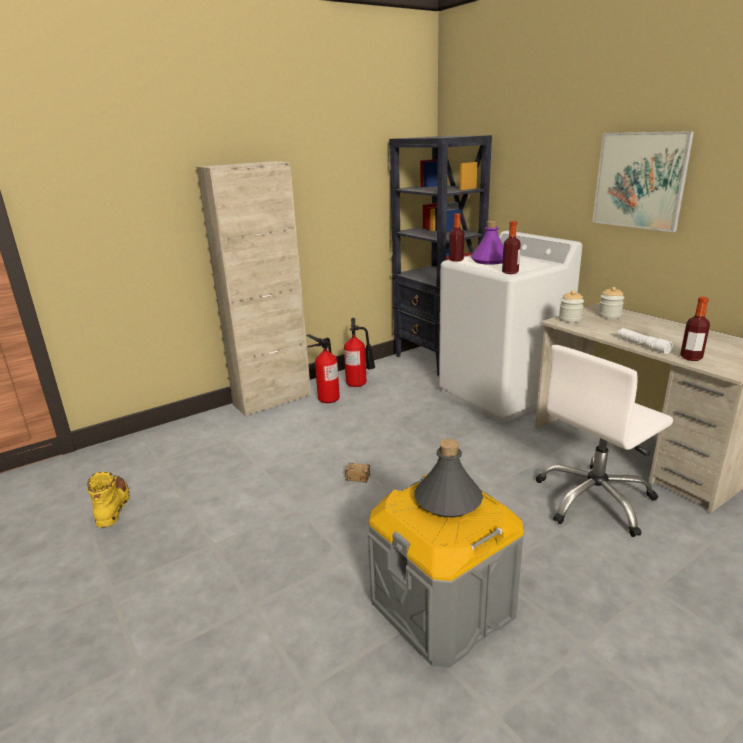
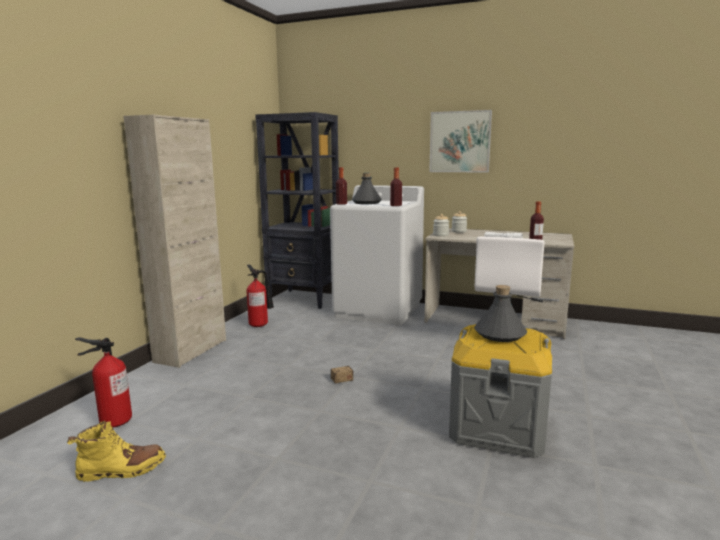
camera: 35 degrees left, 10 degrees down
yellow boot [87,472,130,528] -> yellow boot turned 120 degrees clockwise [67,421,166,482]
fire extinguisher [306,334,340,403] -> fire extinguisher moved to [75,338,132,428]
purple bottle [471,221,504,265] -> grey bottle [352,173,382,204]

